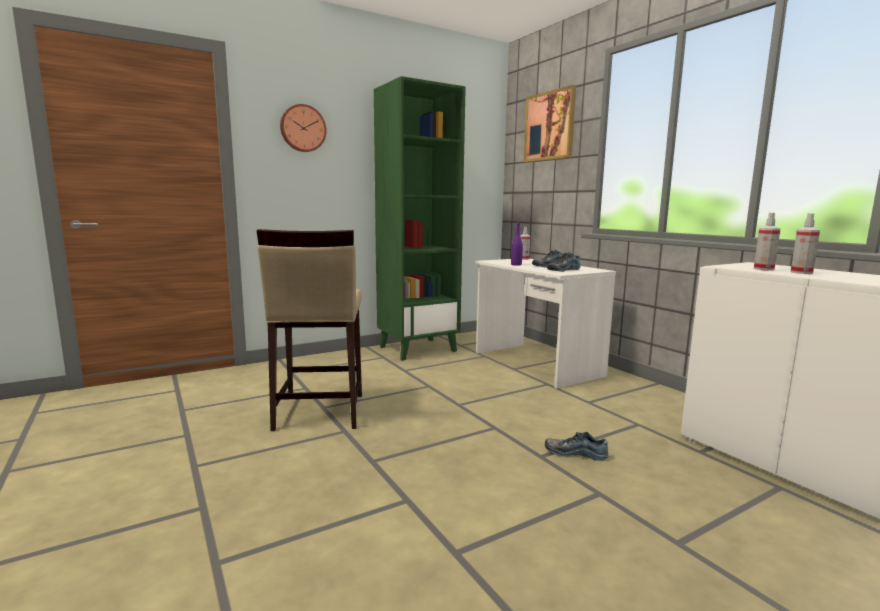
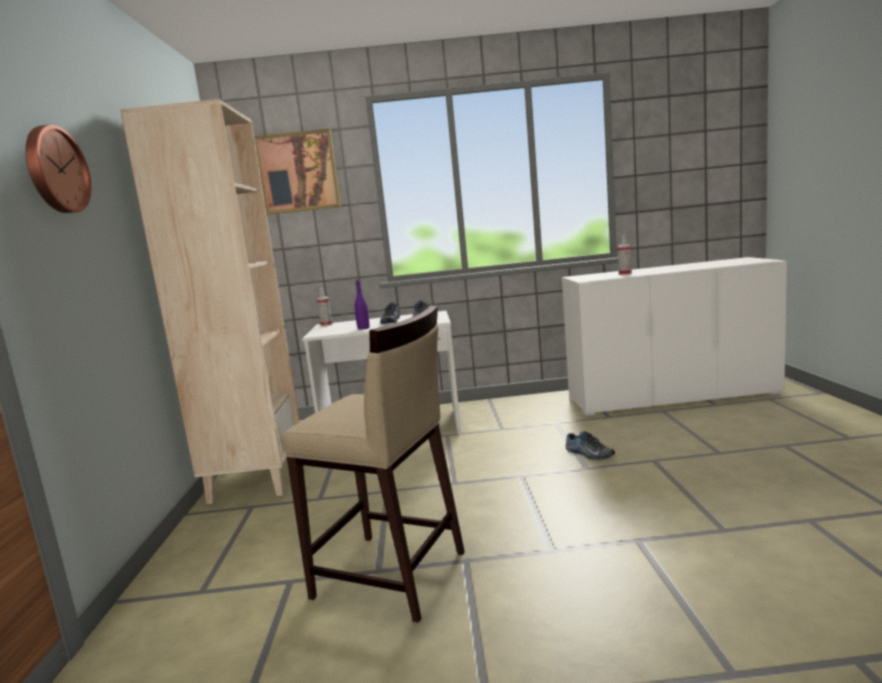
camera: 60 degrees left, 0 degrees up
green bookcase [374,76,466,360] -> beige bookcase [120,99,300,504]
shoe [545,432,609,461] -> shoe turned 90 degrees counterclockwise [565,431,615,460]
spray bottle [754,212,781,271] -> none

